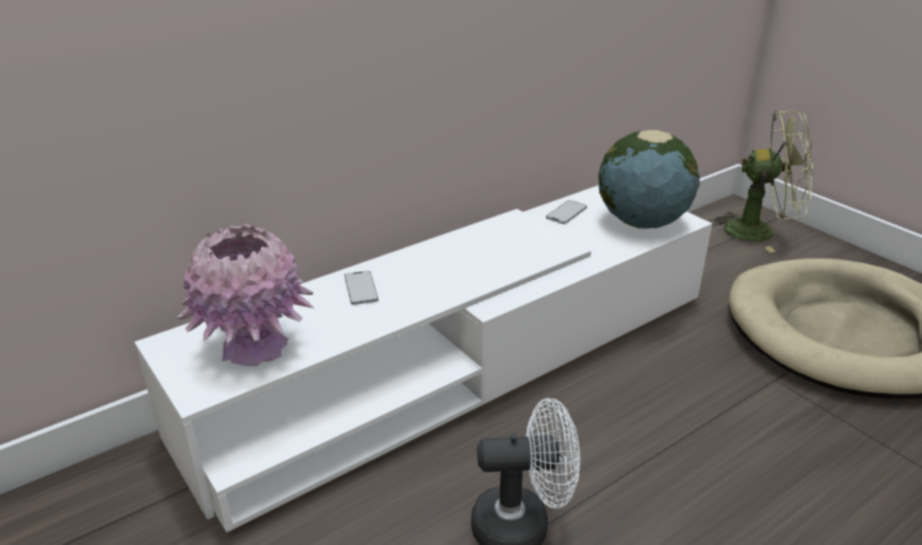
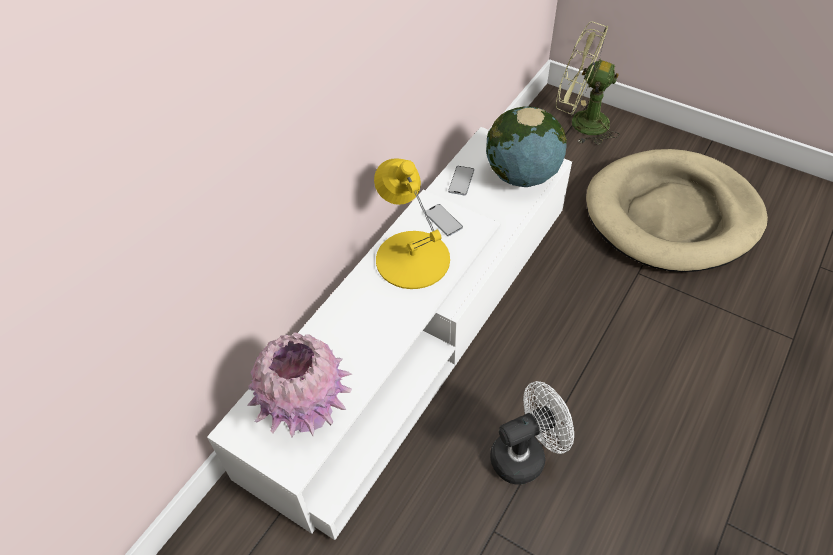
camera: 20 degrees left, 20 degrees up
phone [345,271,378,305] -> phone moved to [425,204,463,236]
green fan [709,109,813,252] -> green fan turned 150 degrees counterclockwise [556,21,620,145]
none -> yellow table lamp [374,158,450,289]

